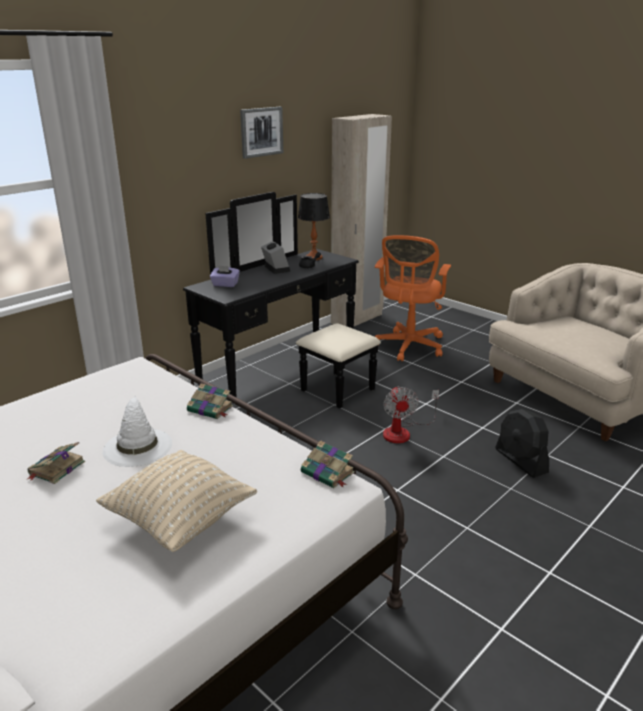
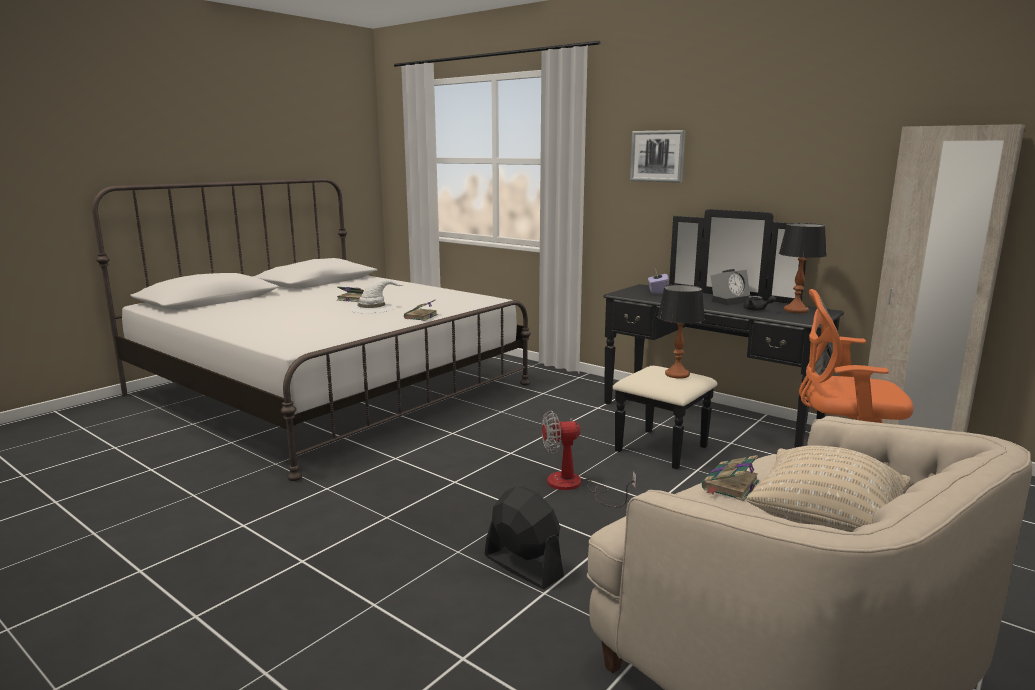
camera: 85 degrees right, 10 degrees down
beige pillow [96,450,257,552] -> beige pillow moved to [746,446,911,532]
picture [240,107,283,159] -> picture moved to [630,130,685,183]
book [301,440,354,488] -> book moved to [702,455,759,501]
black fan [495,409,549,478] -> black fan turned 75 degrees clockwise [484,486,564,589]
none -> table lamp [658,284,705,379]

